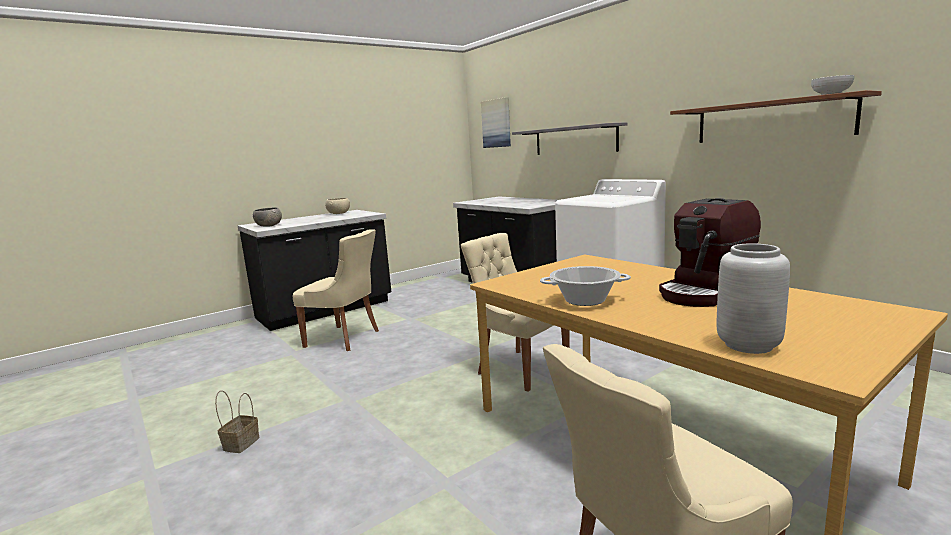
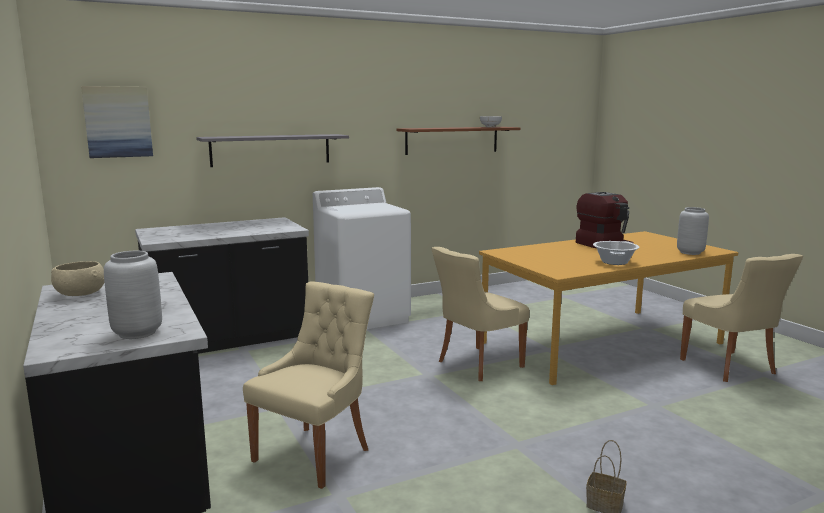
camera: 80 degrees left, 0 degrees up
grey bowl [253,208,282,227] -> grey vase [104,251,162,339]

